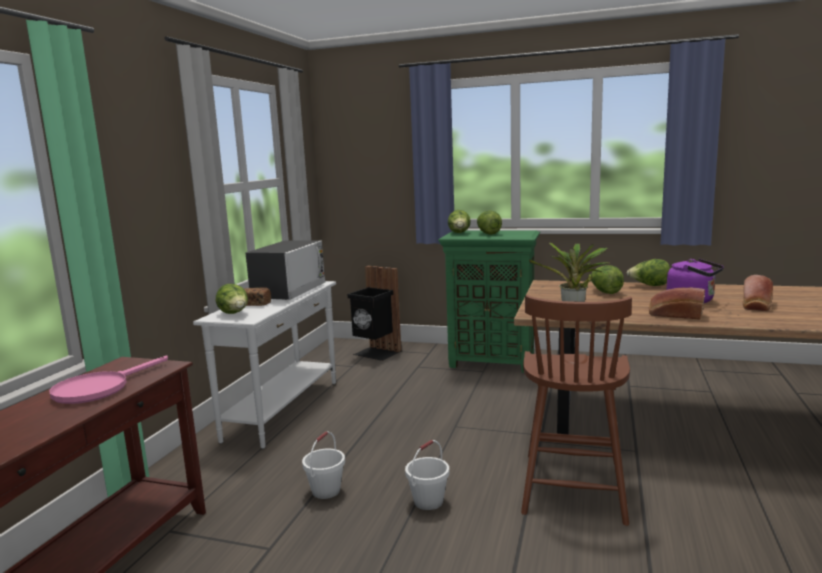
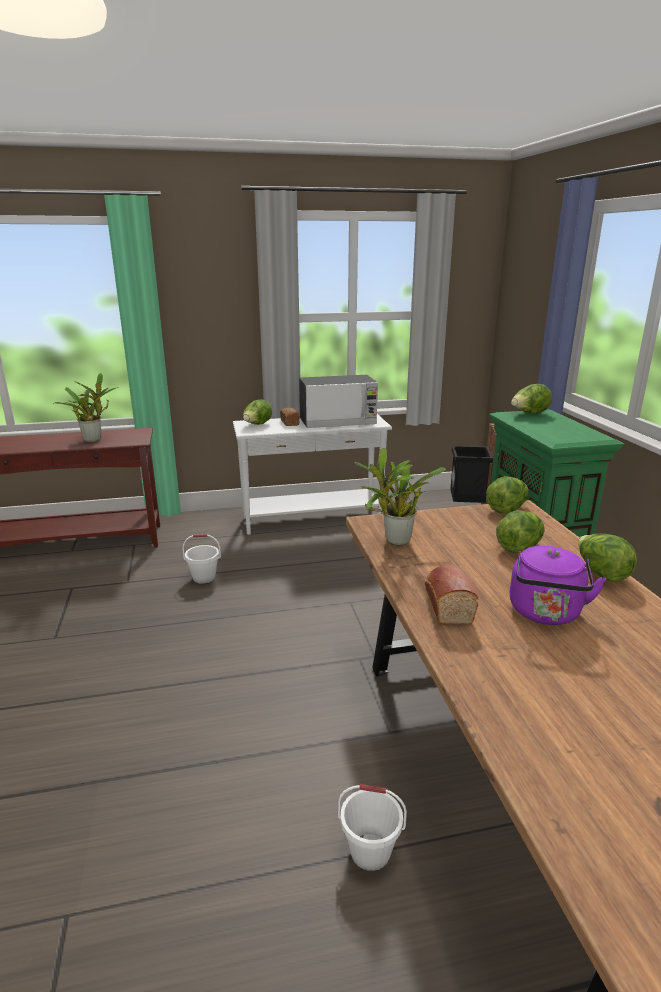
camera: 60 degrees right, 10 degrees up
pink frying pan [49,355,168,404] -> potted plant [53,373,118,442]
white bucket [405,440,450,510] -> white bucket moved to [338,784,407,871]
lettuce [477,210,502,235] -> lettuce moved to [486,476,529,513]
brown chair [521,295,632,526] -> none
bread [743,275,773,311] -> none

